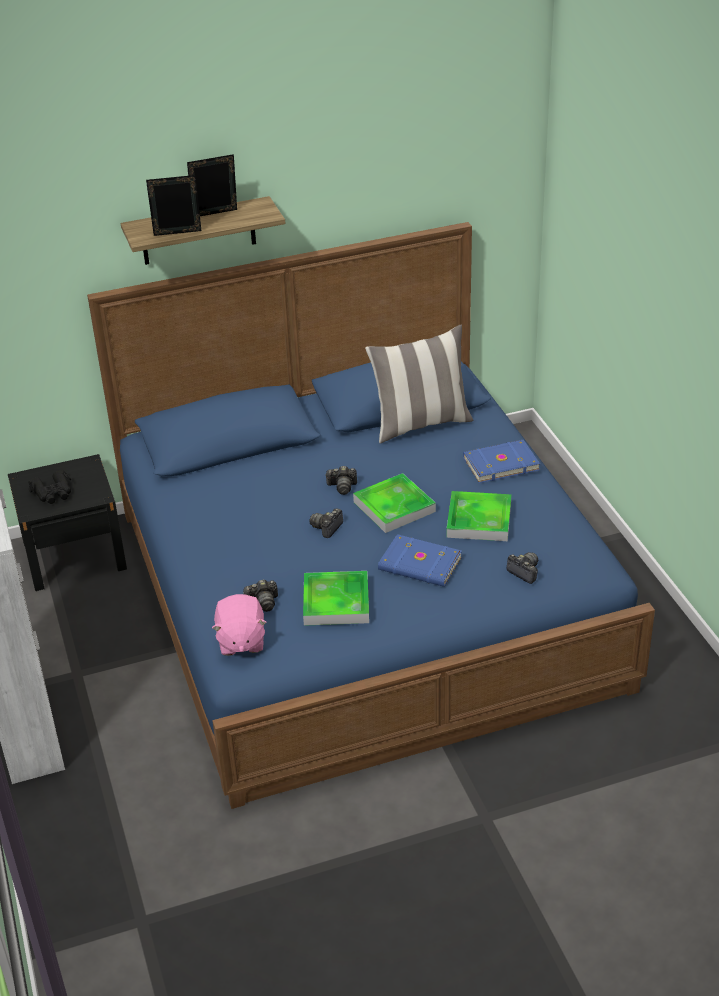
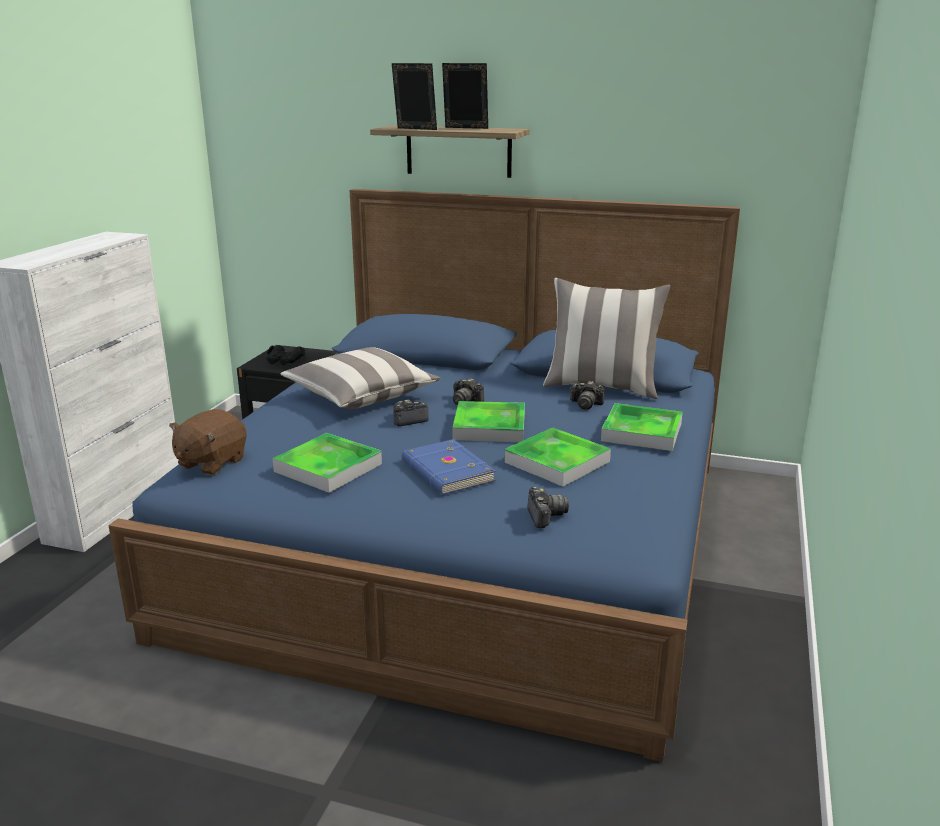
camera: 35 degrees right, 15 degrees down
pink plush toy [212,594,267,656] -> brown plush toy [169,409,247,475]
camera [243,579,278,612] -> camera moved to [570,381,605,410]
blue book [463,440,540,483] -> tray [601,403,682,451]
none -> pillow [281,347,441,409]

